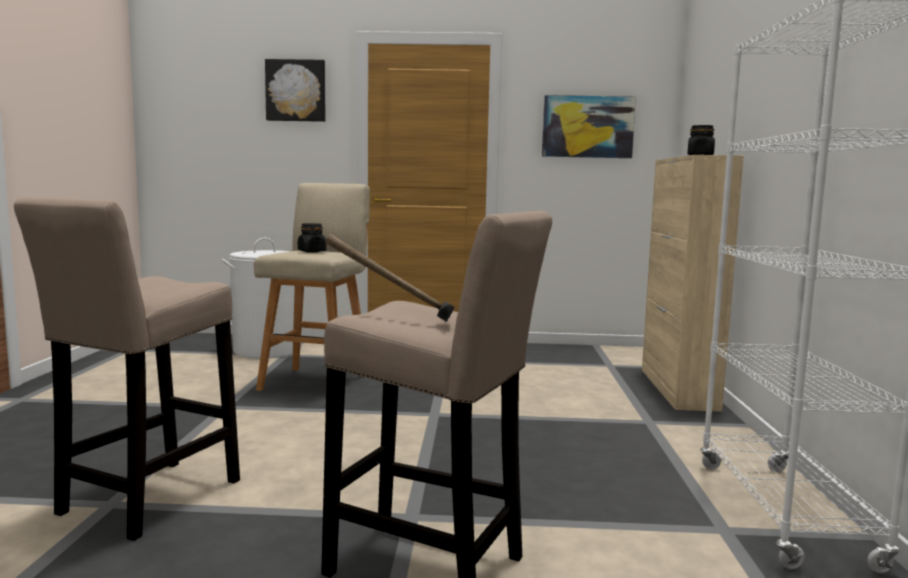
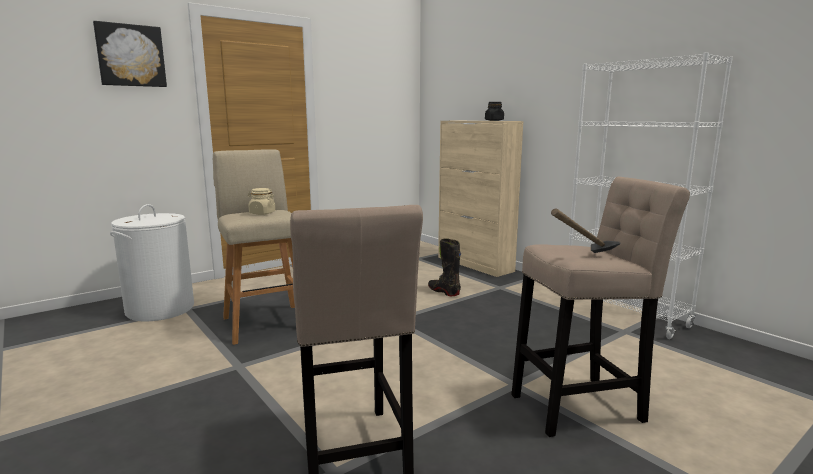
camera: 40 degrees left, 5 degrees up
black jar [298,223,327,253] -> beige jar [248,188,275,215]
picture [542,95,636,158] -> none
none -> black boot [428,238,461,296]

